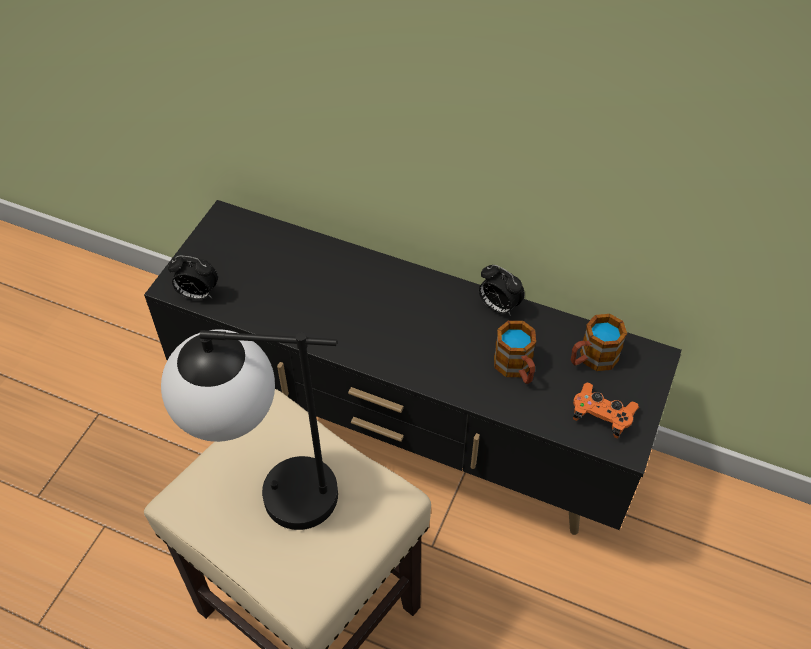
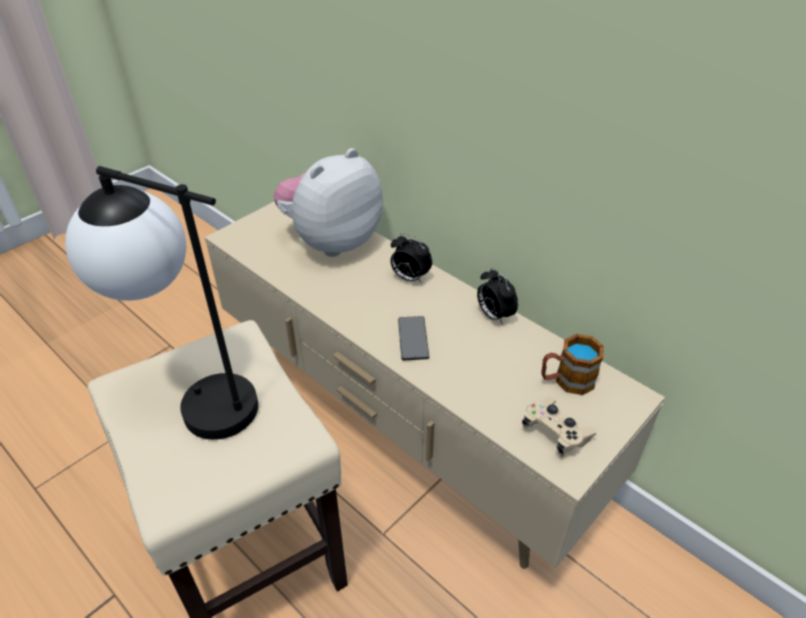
camera: 20 degrees right, 10 degrees down
black tv stand [144,200,682,535] -> beige tv stand [205,201,665,569]
alarm clock [168,256,218,300] -> alarm clock moved to [390,233,432,284]
mug [494,321,536,384] -> none
orange game controller [573,383,639,438] -> beige game controller [522,397,596,457]
none -> plush toy [273,148,383,257]
none -> phone [398,316,429,360]

